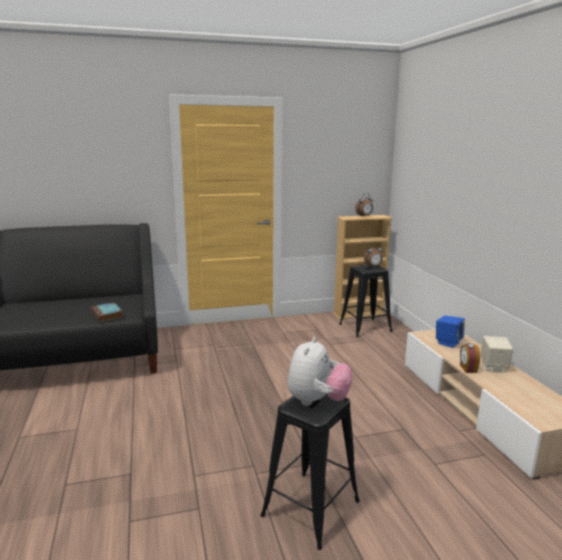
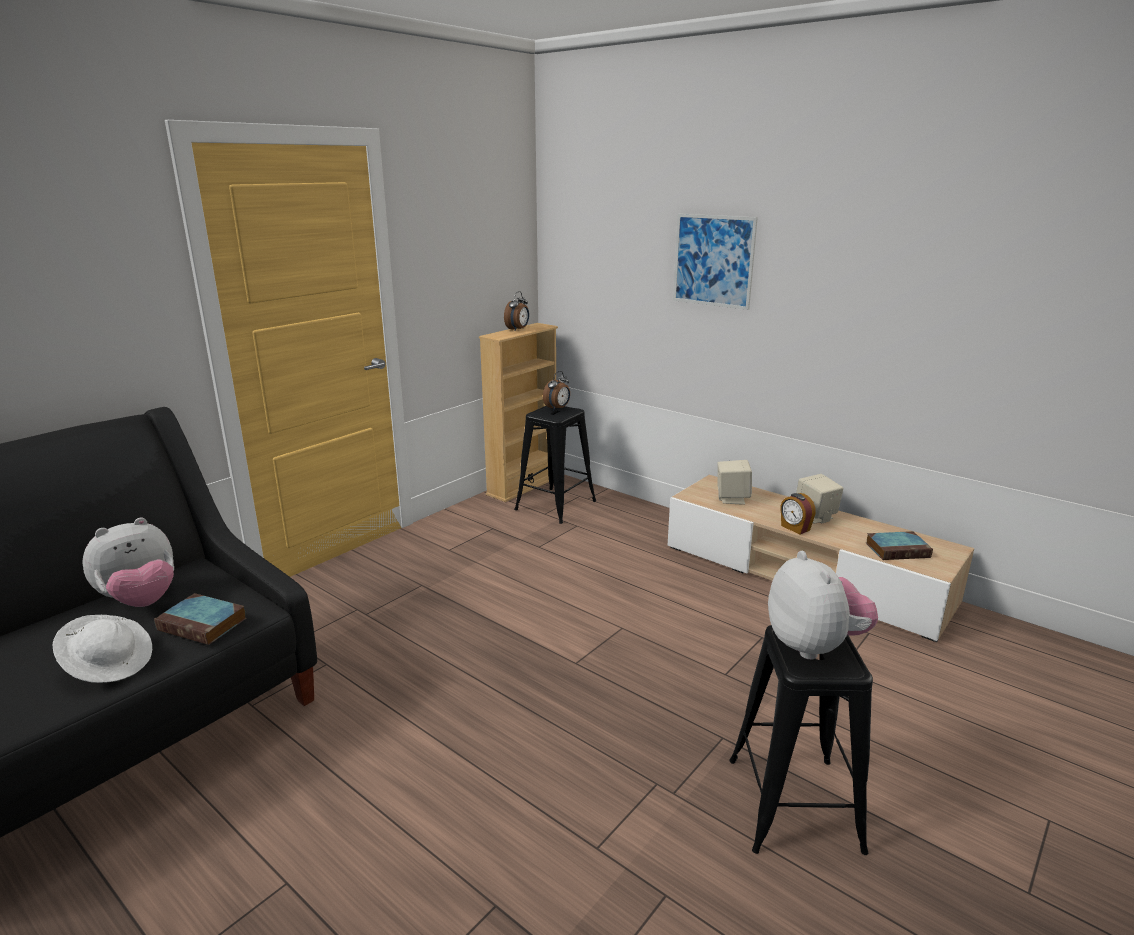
camera: 35 degrees left, 5 degrees up
blue speaker [436,316,465,348] -> beige speaker [717,460,752,505]
none -> white hat [53,615,152,683]
none -> plush toy [82,518,174,607]
none -> picture [673,214,758,310]
none -> book [866,531,933,560]

